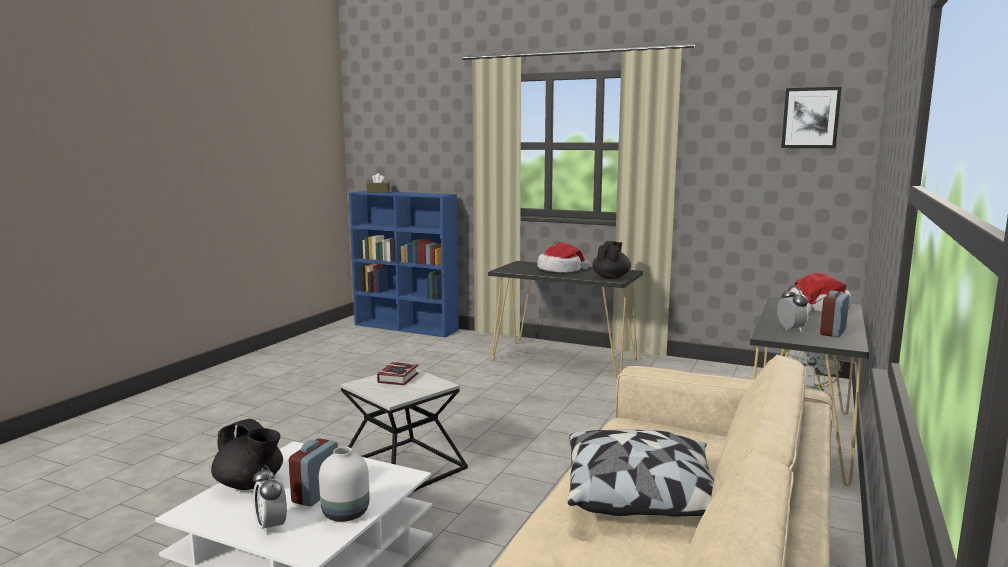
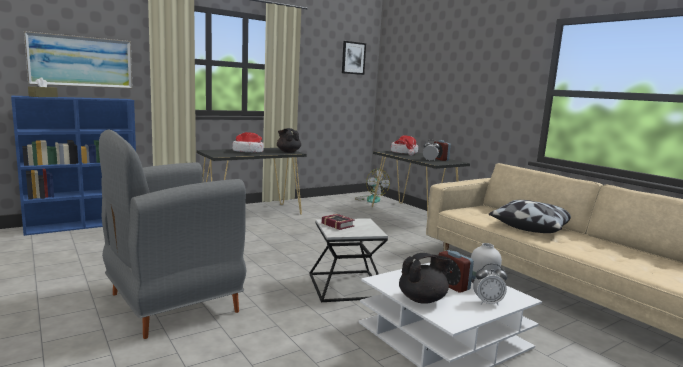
camera: 60 degrees left, 0 degrees up
none -> picture [24,31,133,89]
none -> grey armchair [99,129,246,339]

